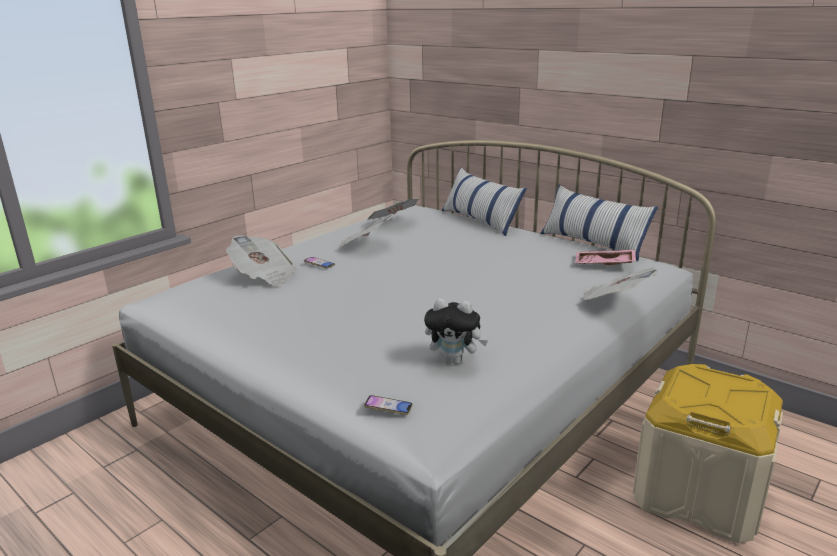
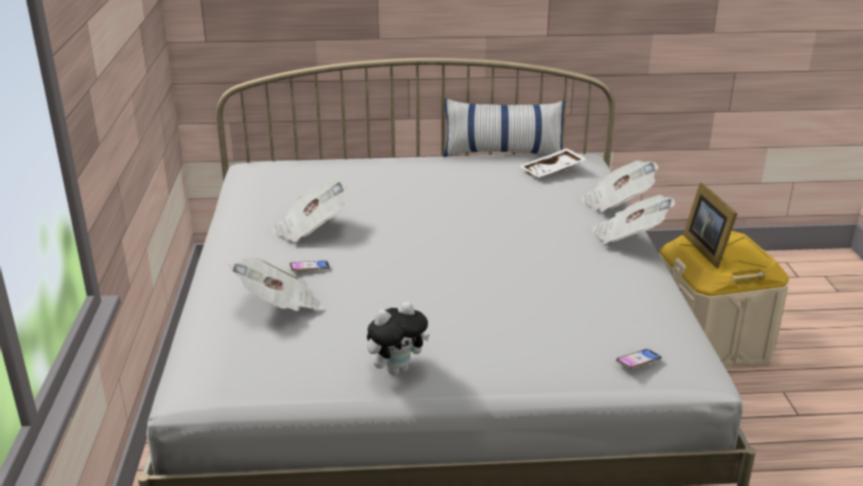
camera: 45 degrees left, 5 degrees up
newspaper [367,199,419,220] -> newspaper moved to [591,195,675,244]
plush toy [424,298,488,365] -> plush toy moved to [367,302,430,375]
pillow [442,168,527,236] -> none
pink tray [575,250,636,265] -> white tray [520,148,586,178]
none -> picture frame [683,183,738,268]

